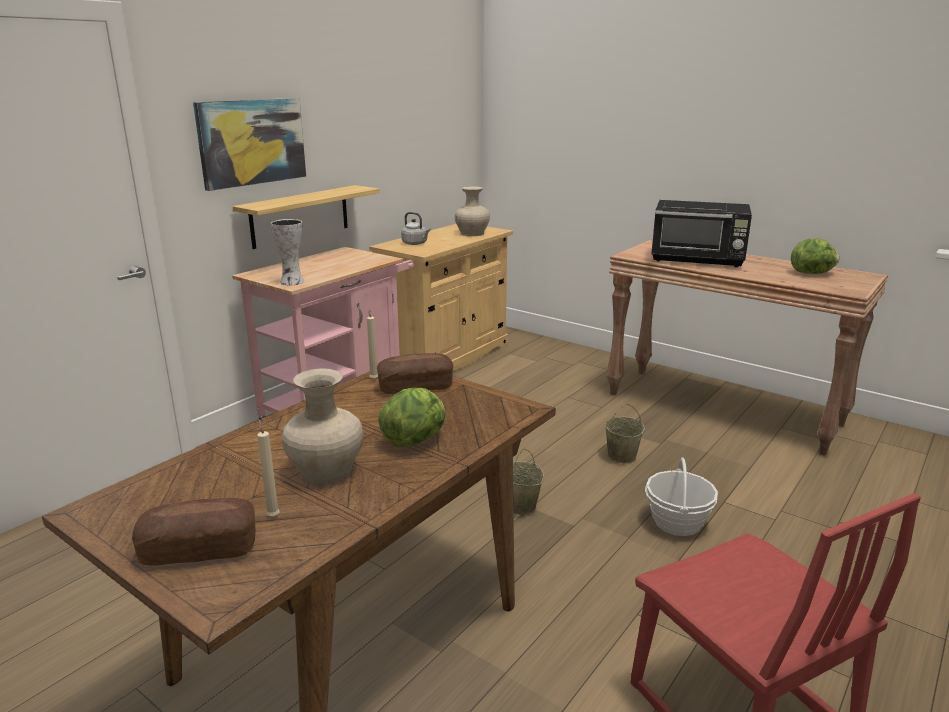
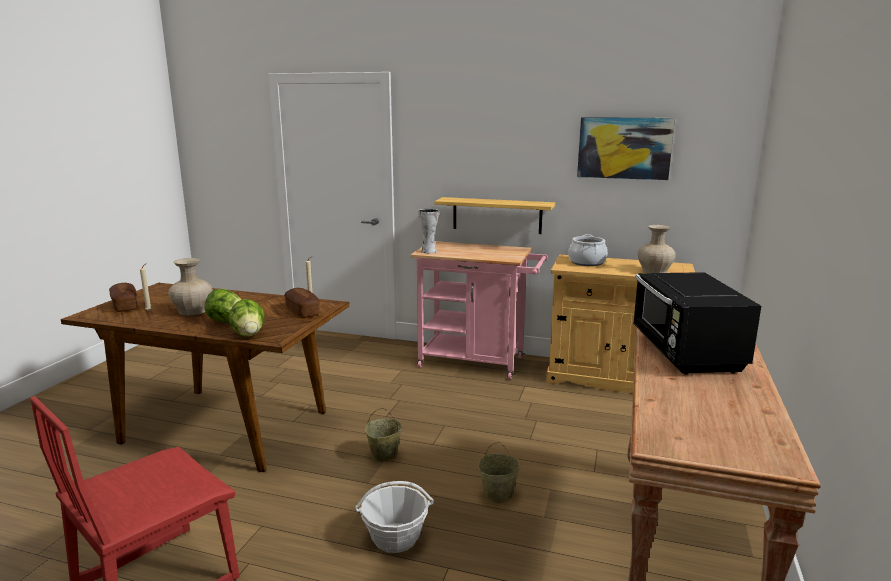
camera: 70 degrees right, 5 degrees down
picture [193,98,306,191] -> picture moved to [577,117,675,180]
grey kettle [401,212,431,245] -> cooking pot [568,234,607,266]
lettuce [791,238,839,274] -> lettuce moved to [228,299,265,337]

